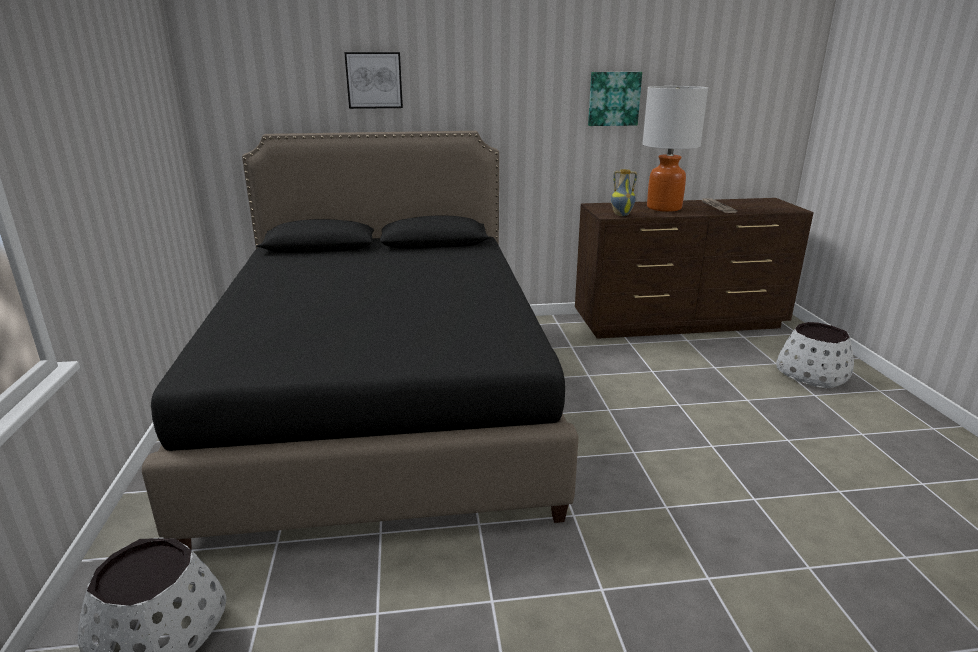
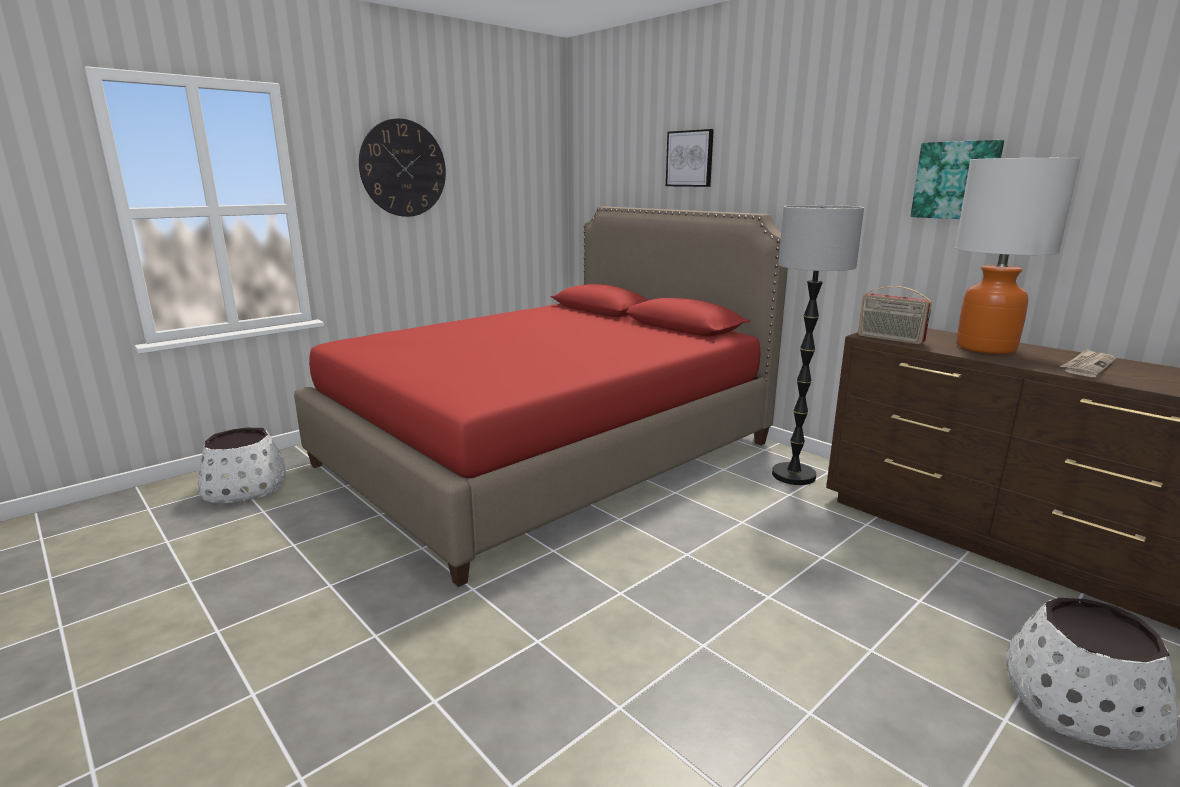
camera: 55 degrees right, 5 degrees down
black bed [142,131,579,549] -> red bed [294,206,788,587]
vase [611,169,637,216] -> radio [858,286,932,344]
none -> wall clock [359,118,446,217]
none -> floor lamp [772,205,864,485]

